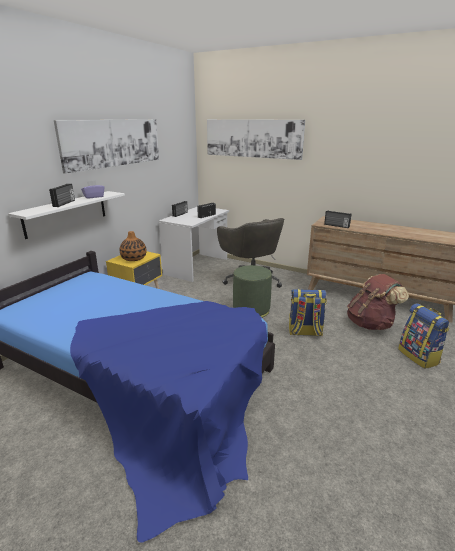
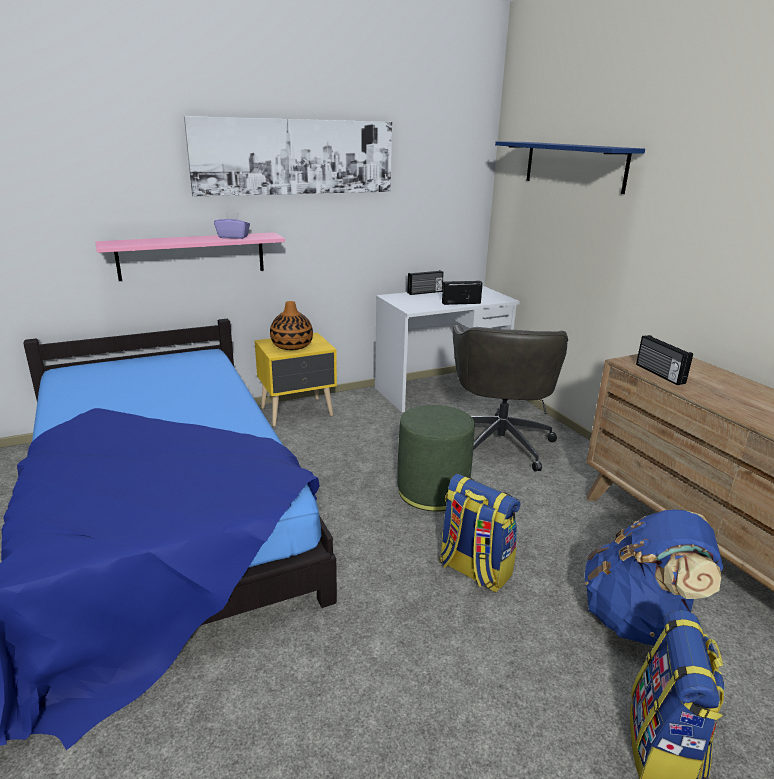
camera: 35 degrees right, 0 degrees up
white shelf [8,191,125,239] -> pink shelf [95,232,285,281]
radio [49,184,75,207] -> none
picture [207,119,305,160] -> blue shelf [495,141,645,194]
brown backpack [347,274,409,330] -> blue backpack [585,509,723,646]

